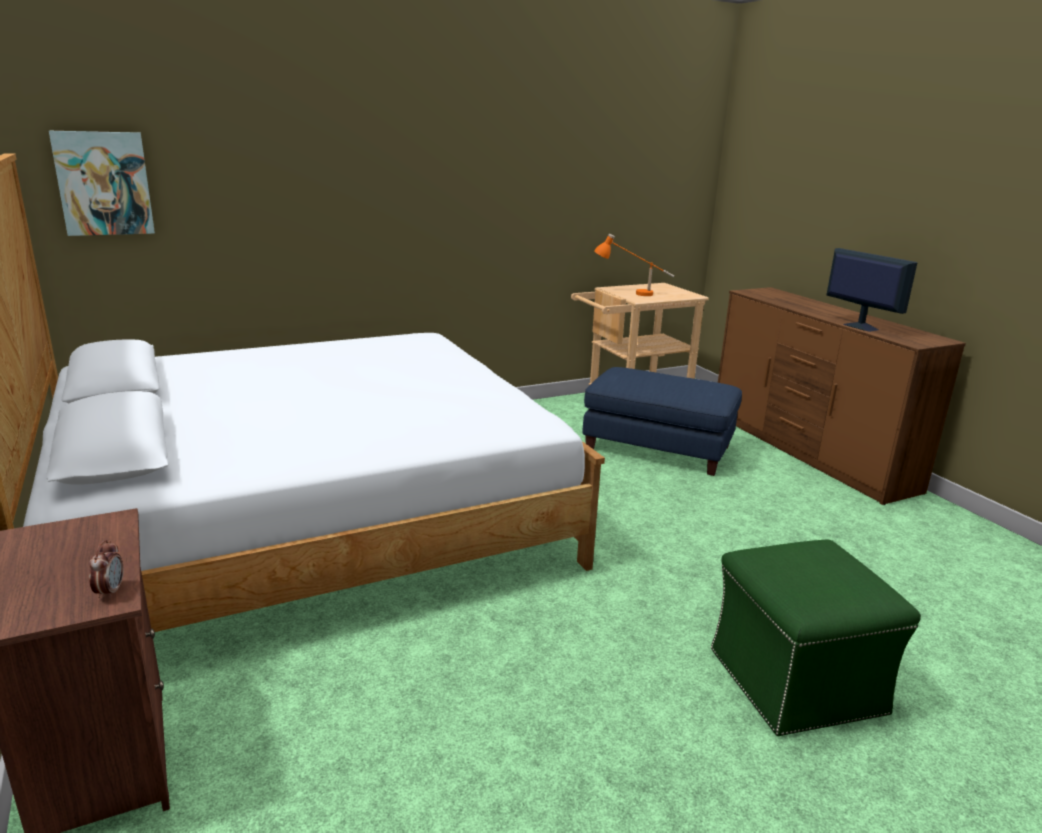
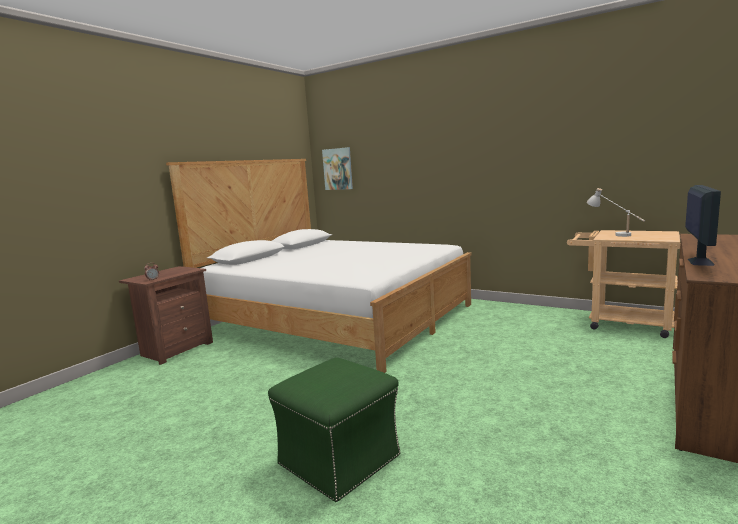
camera: 60 degrees right, 10 degrees down
blue ottoman [582,367,742,476] -> none
orange table lamp [594,234,674,296] -> white table lamp [587,188,645,237]

